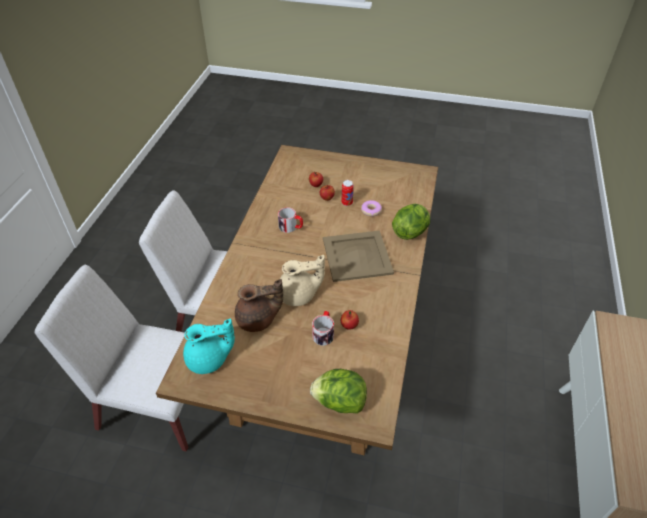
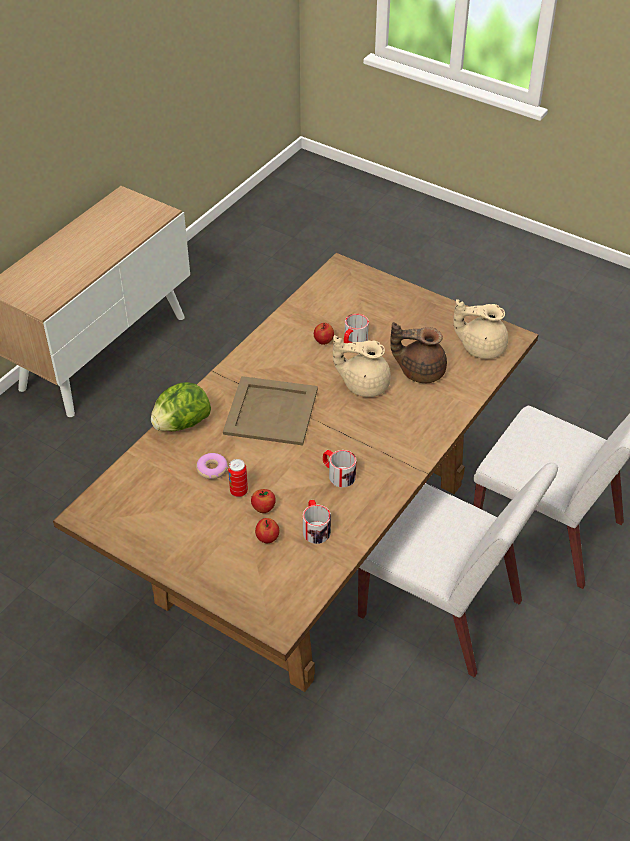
camera: 160 degrees left, 0 degrees up
turquoise teapot [183,318,235,374] -> beige teapot [453,299,508,359]
lettuce [310,369,367,414] -> none
none -> mug [303,500,331,544]

